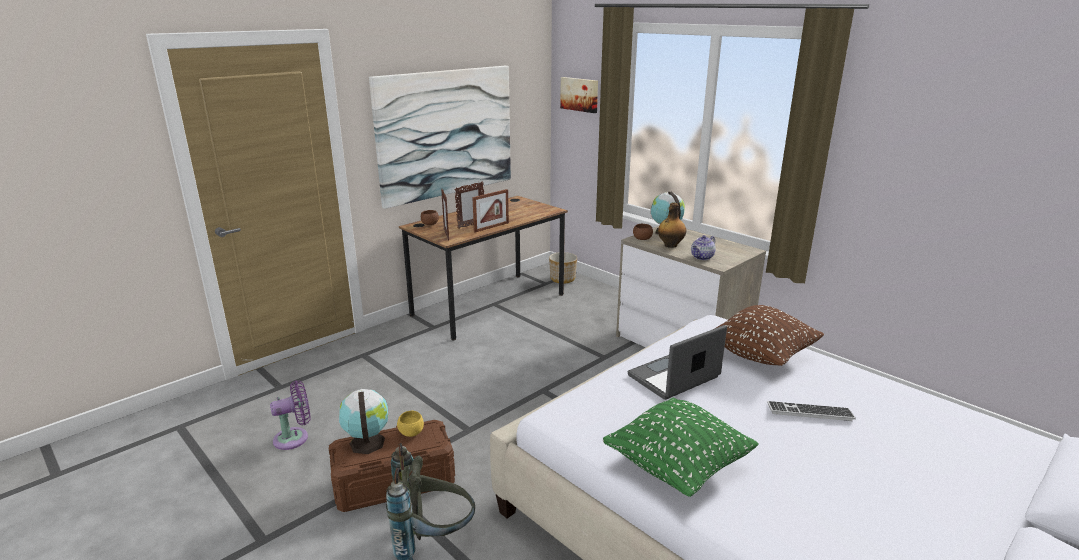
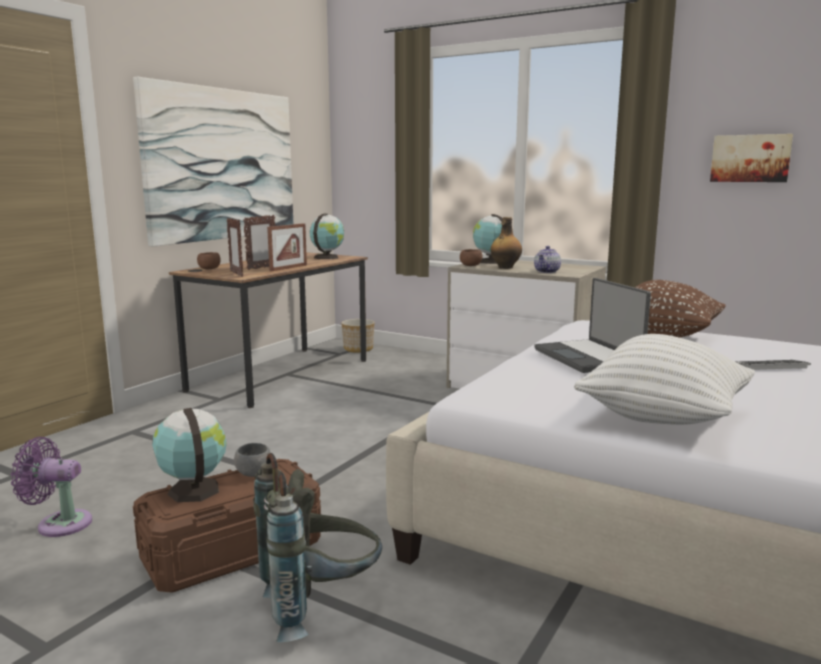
camera: 15 degrees left, 10 degrees down
purple fan [270,381,311,450] -> purple fan turned 135 degrees counterclockwise [11,437,92,537]
yellow bowl [397,411,424,437] -> grey bowl [234,443,271,477]
picture [560,77,598,113] -> picture moved to [710,134,793,182]
green pillow [603,398,759,497] -> white pillow [574,334,755,425]
laptop [628,325,727,400] -> laptop turned 60 degrees counterclockwise [534,278,651,373]
none -> globe [310,213,344,259]

